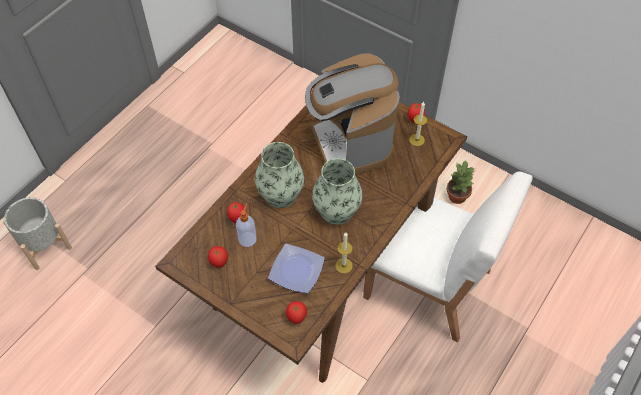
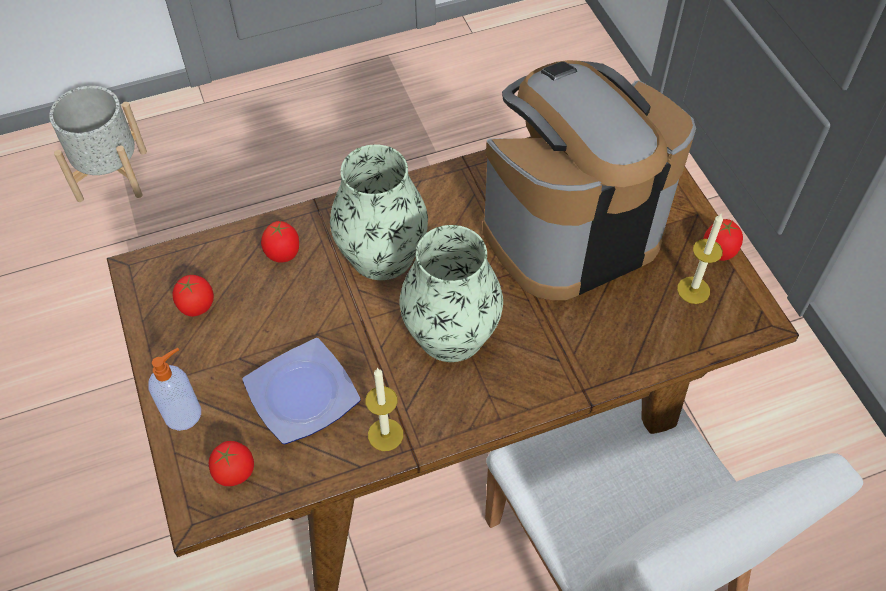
camera: 35 degrees right, 0 degrees up
soap dispenser [236,204,257,247] -> soap dispenser moved to [148,348,201,431]
coffee machine [305,53,400,175] -> coffee machine turned 45 degrees clockwise [483,60,696,300]
potted plant [446,160,476,204] -> none

